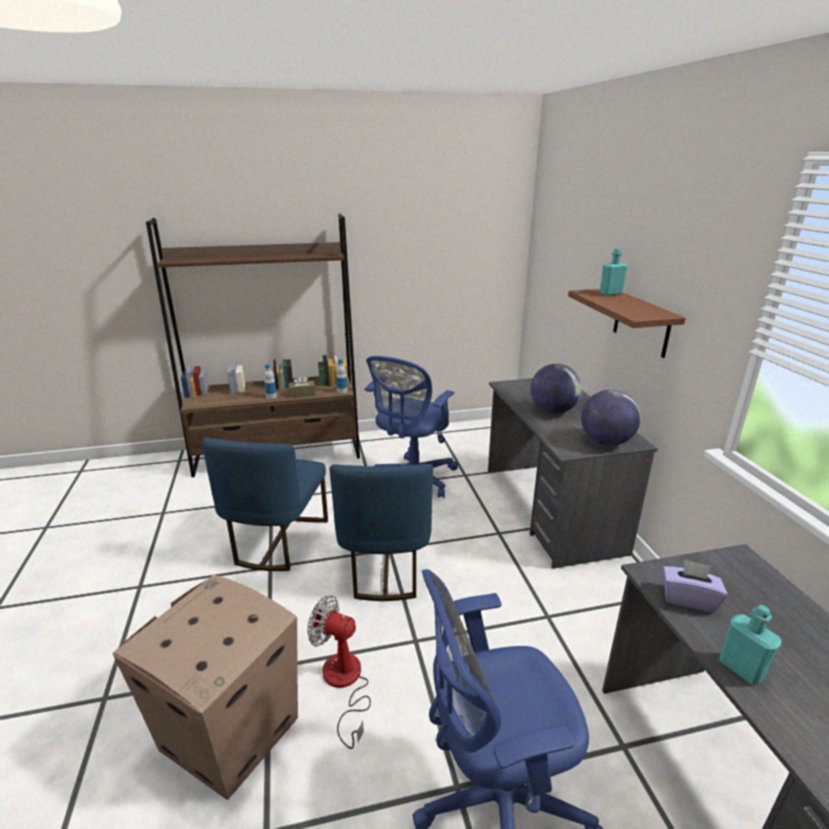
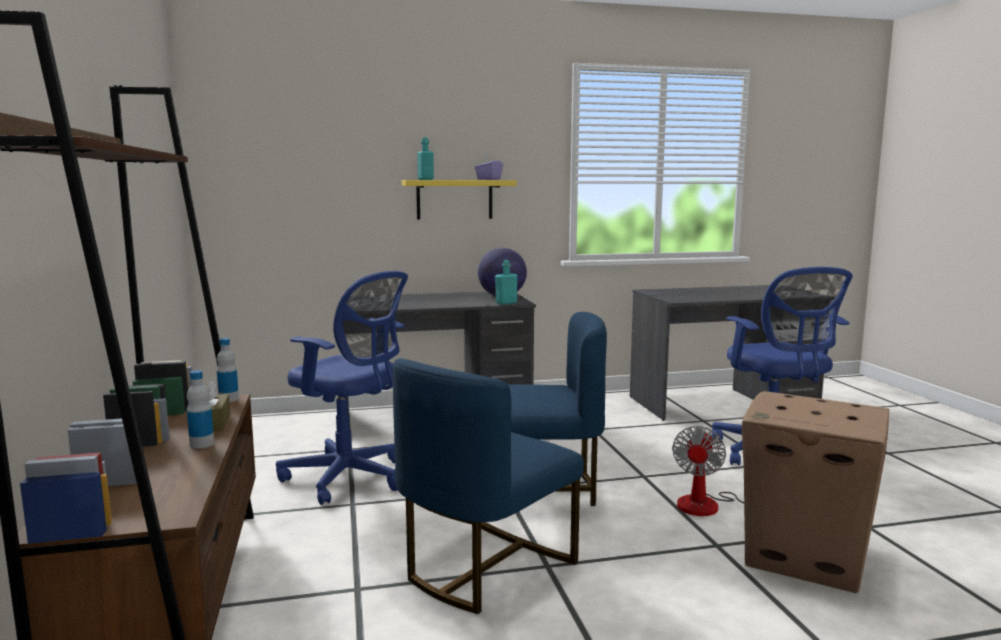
camera: 90 degrees left, 15 degrees down
blue chair [202,437,328,571] -> blue chair turned 120 degrees clockwise [393,358,584,614]
globe [530,364,582,414] -> none
brown shelf [568,289,686,358] -> yellow shelf [402,180,517,220]
purple tissue box [663,559,728,613] -> purple tissue box moved to [475,155,503,180]
turquoise bottle [720,605,781,685] -> turquoise bottle moved to [495,260,518,305]

